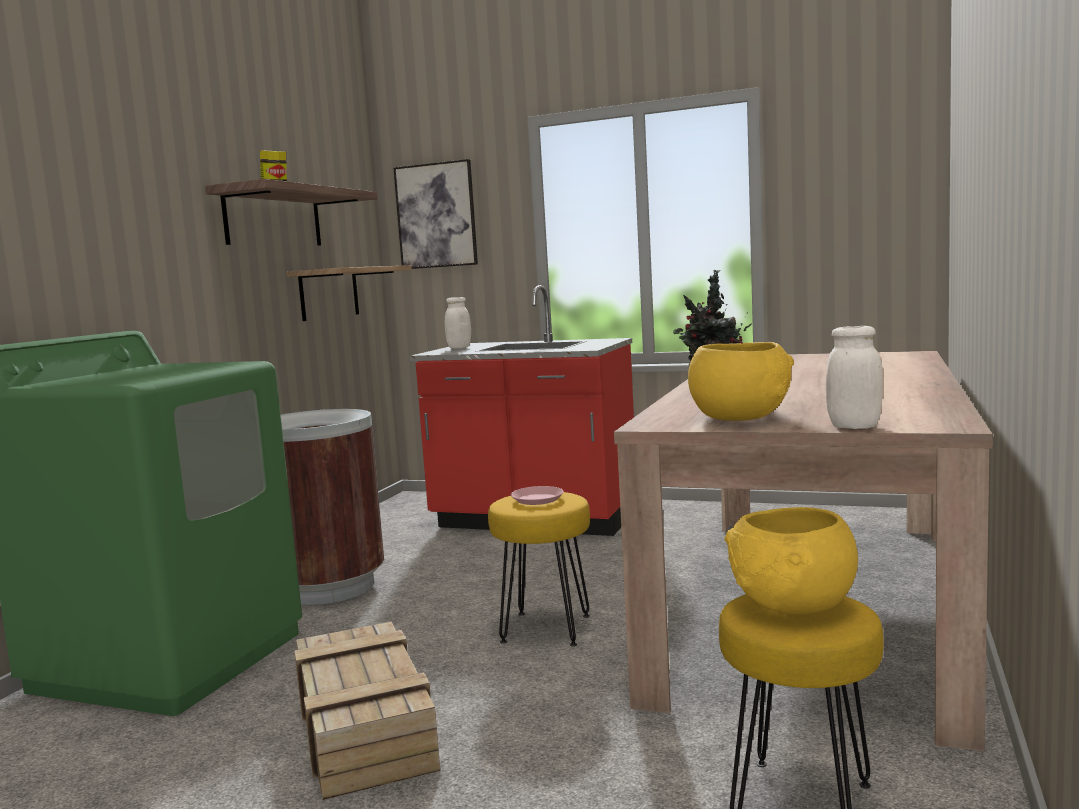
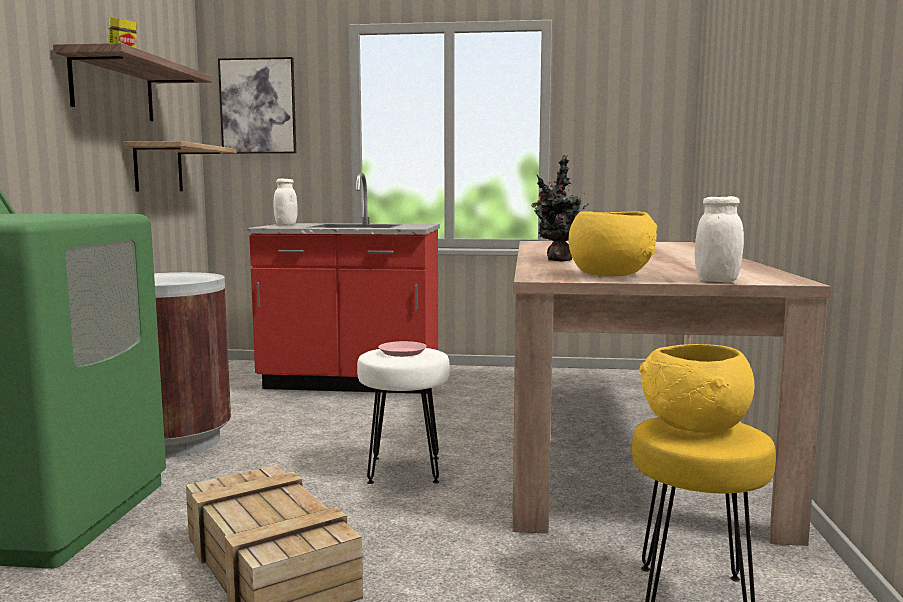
camera: 15 degrees left, 0 degrees up
yellow stool [488,492,590,646] -> white stool [357,348,450,484]

